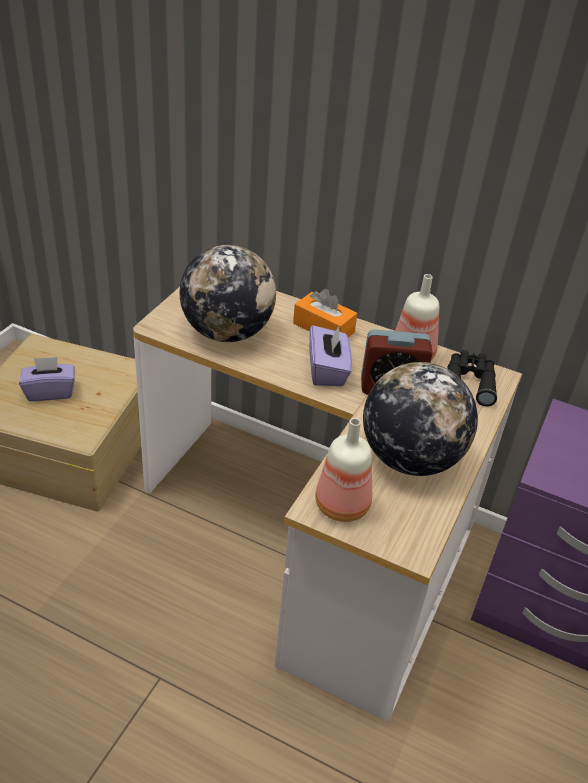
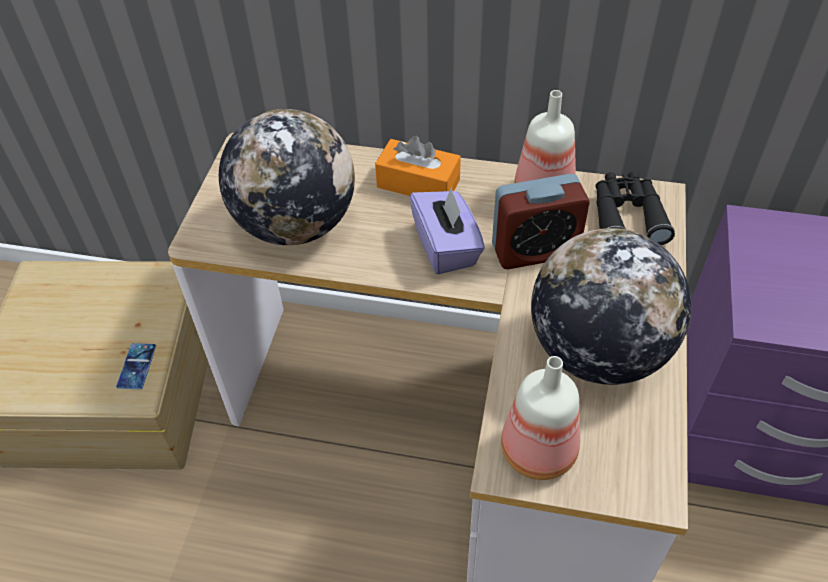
camera: 10 degrees left, 10 degrees up
purple tissue box [19,357,75,401] -> none
none -> phone [116,343,156,389]

